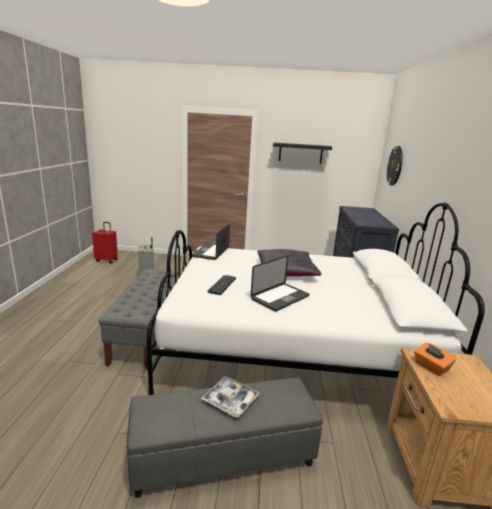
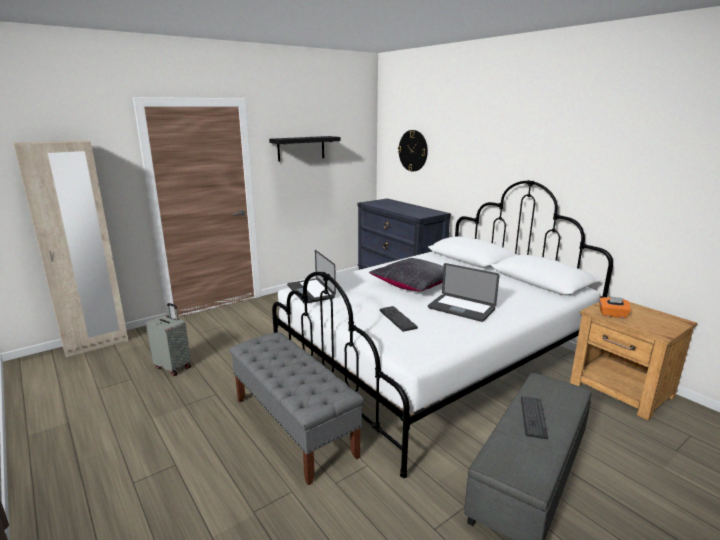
camera: 40 degrees left, 0 degrees up
red suitcase [92,222,118,263] -> none
tray [201,376,260,418] -> keyboard [521,396,548,439]
laptop [250,255,309,312] -> laptop turned 120 degrees clockwise [428,263,500,322]
none -> beige wardrobe [13,140,128,357]

